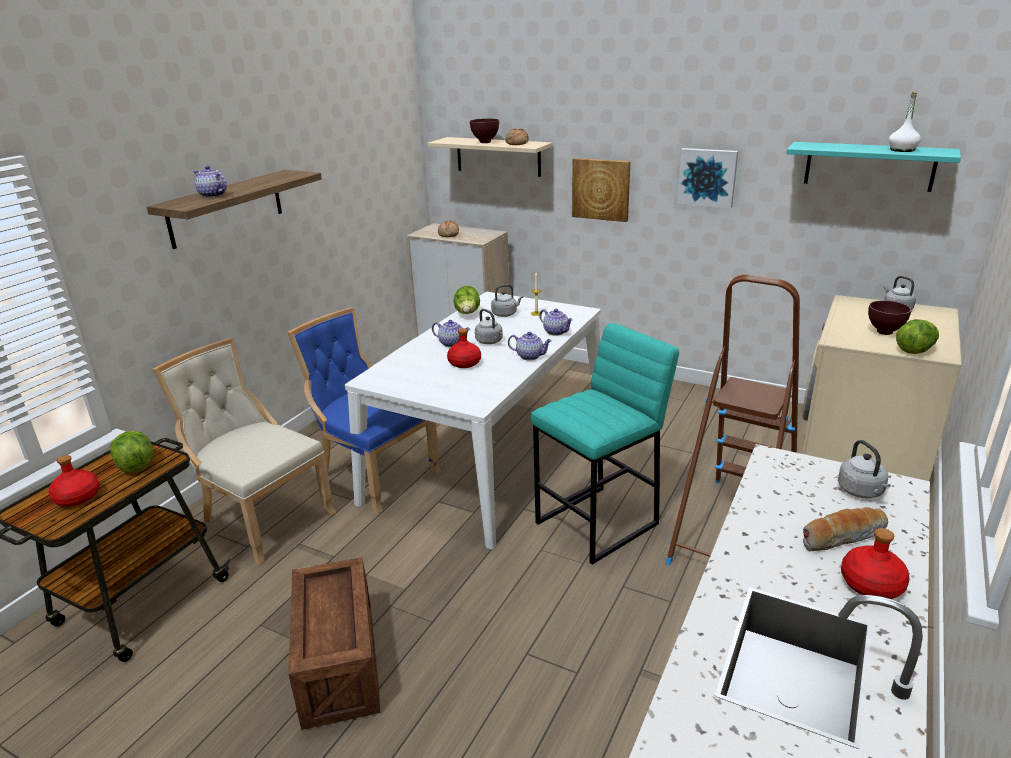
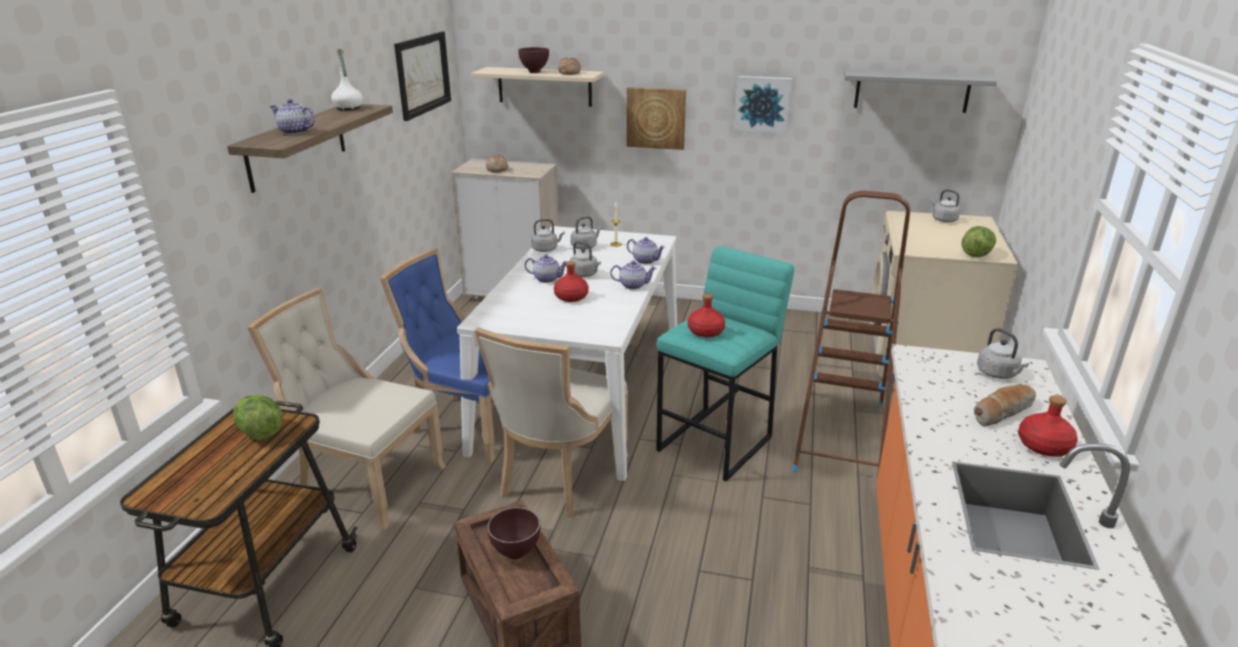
camera: 15 degrees left, 0 degrees up
red bottle [49,455,100,506] -> red bottle moved to [688,293,725,337]
lettuce [454,286,480,314] -> grey kettle [531,219,565,252]
turquoise shelf [786,142,961,192] -> grey shelf [844,69,997,113]
brown bowl [868,300,912,335] -> brown bowl moved to [487,507,540,559]
white bottle [889,92,921,152] -> white bottle moved to [331,49,363,111]
none -> picture [394,32,451,121]
none -> beige chair [474,327,629,516]

